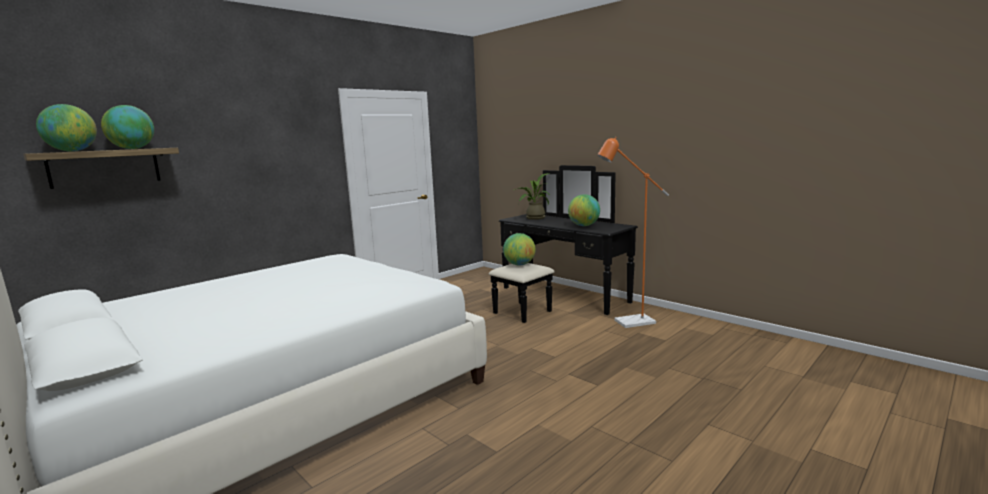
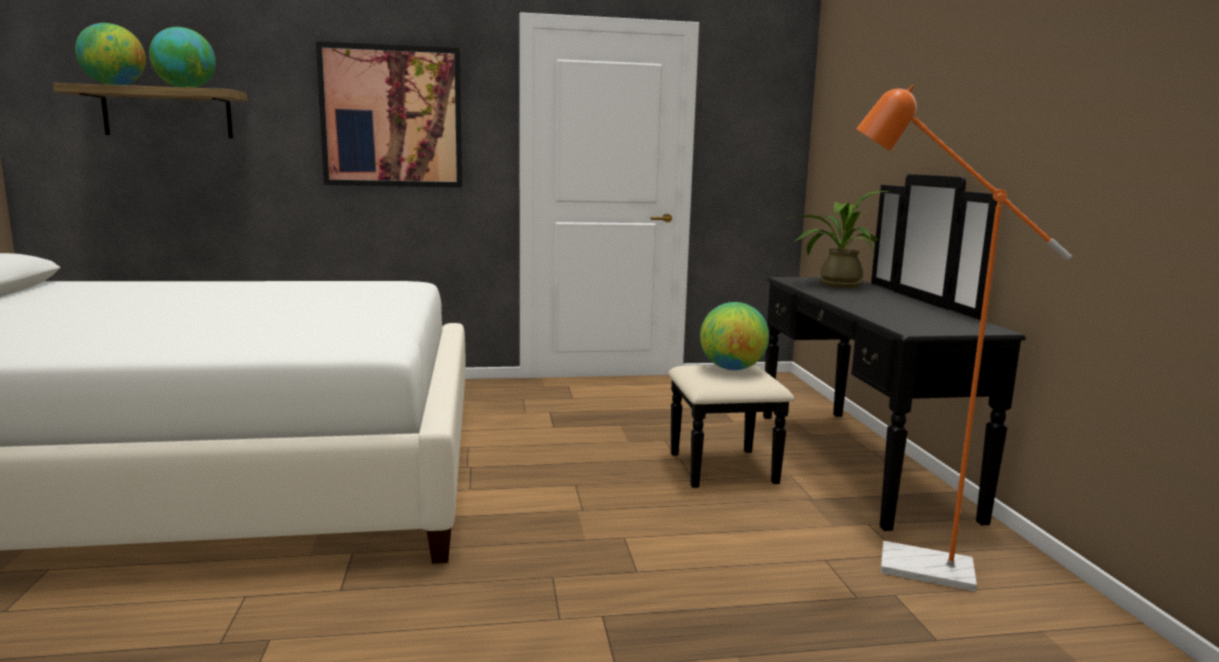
camera: 35 degrees right, 0 degrees up
globe [568,194,600,226] -> none
none -> picture [316,41,462,187]

